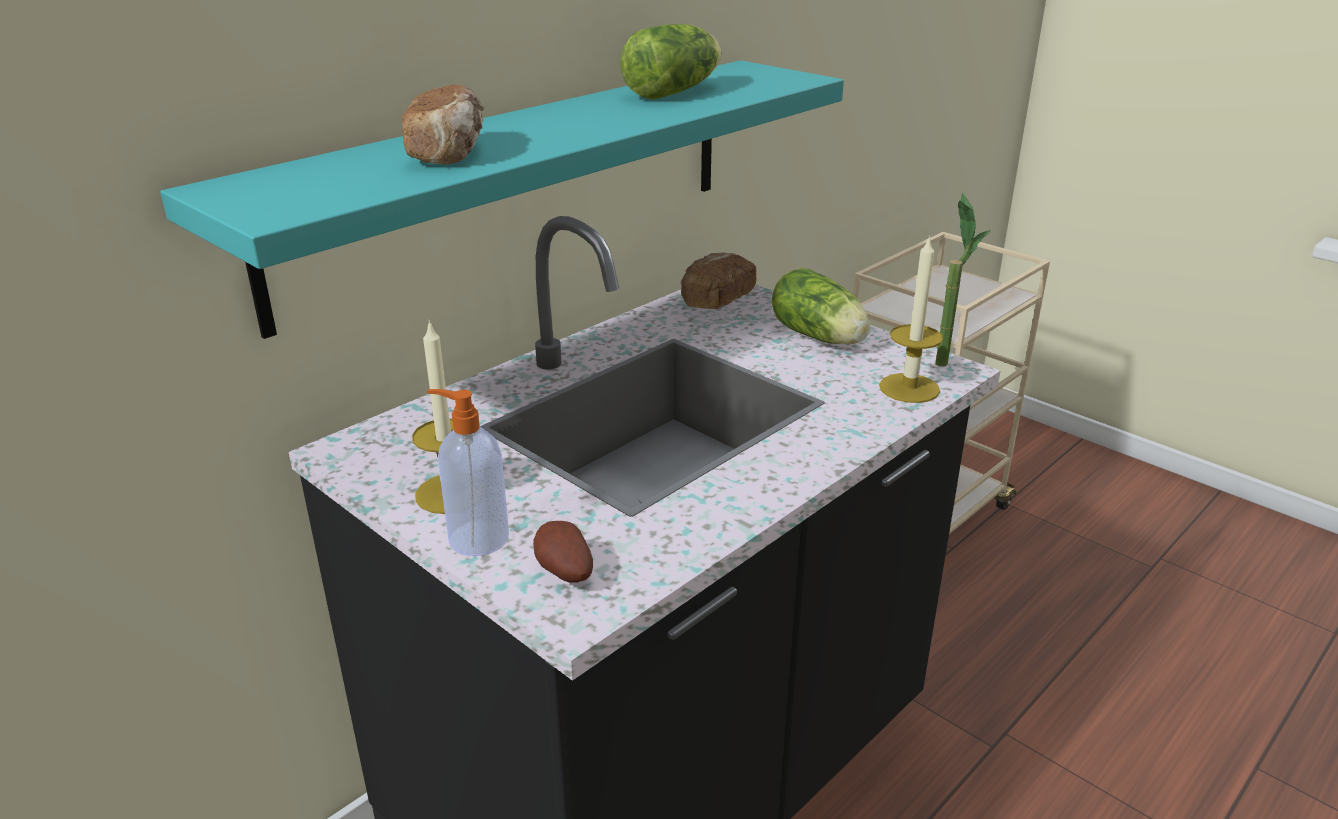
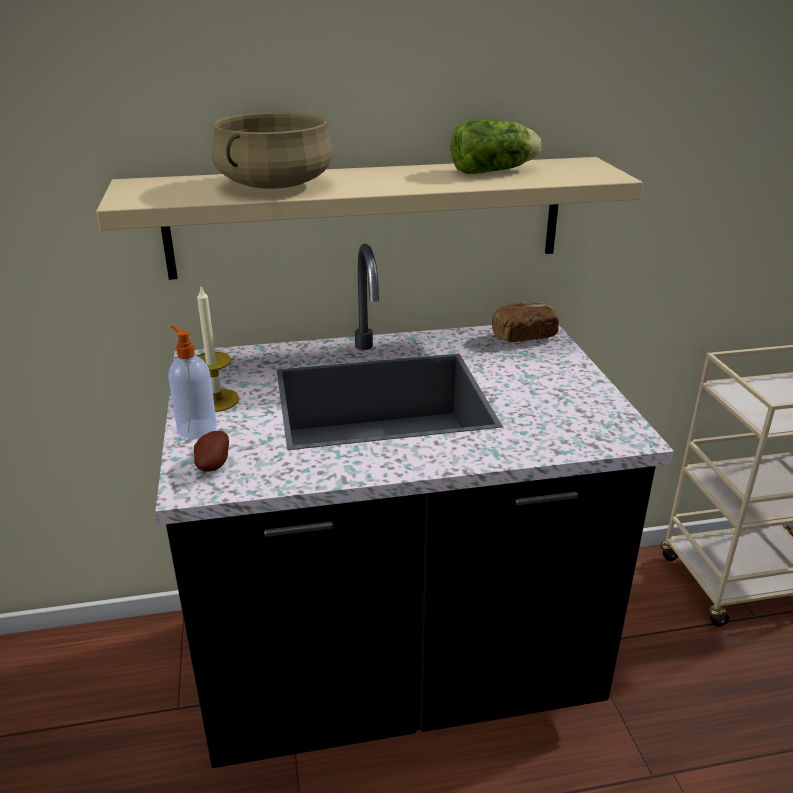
camera: 35 degrees right, 0 degrees up
turquoise shelf [160,60,844,339] -> beige shelf [96,157,643,280]
bread [402,84,485,165] -> beige cooking pot [212,112,334,189]
lettuce [772,268,870,344] -> none
candle [879,235,943,403] -> none
potted plant [935,193,991,366] -> none

